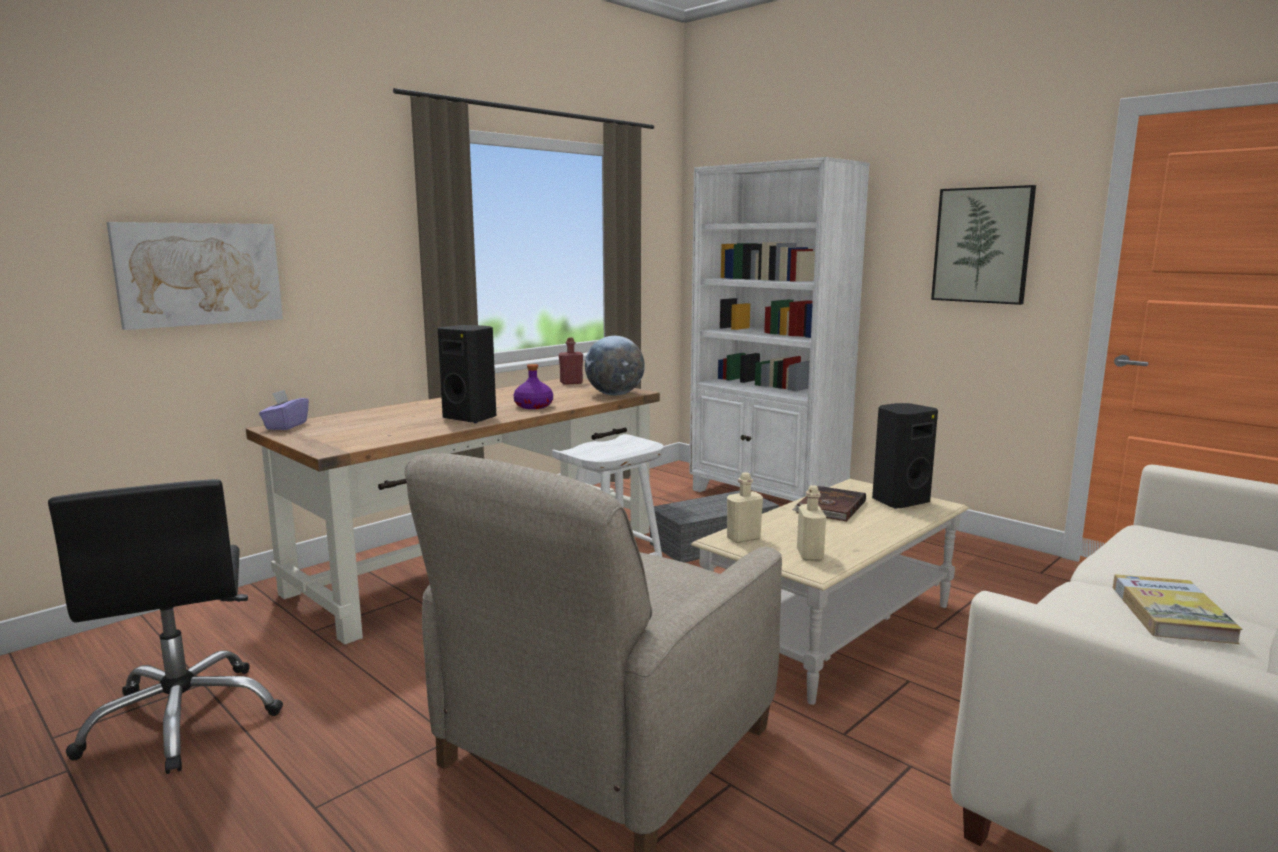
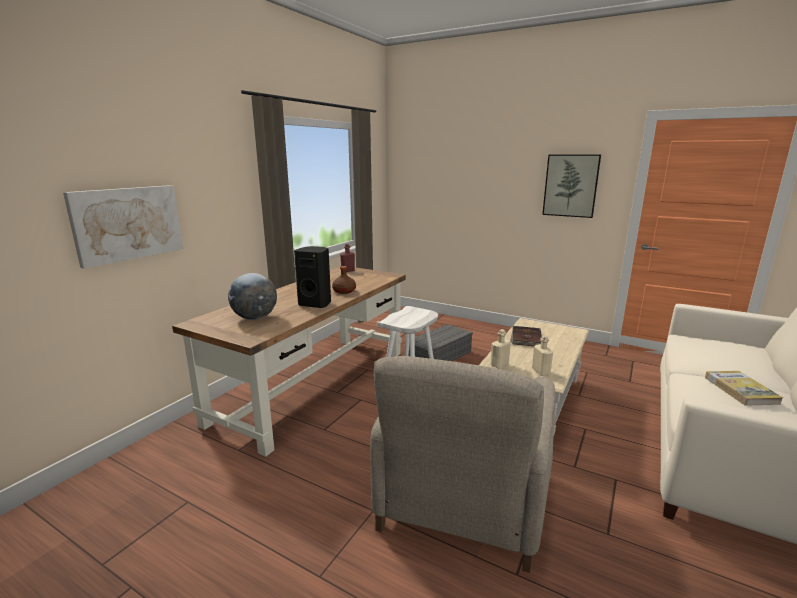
camera: 15 degrees left, 5 degrees up
black office chair [48,479,283,774] -> none
purple tissue box [259,390,309,430] -> none
purple bottle [514,364,553,409] -> brown bottle [332,266,356,294]
globe [585,336,645,396] -> globe moved to [228,273,277,320]
white bookcase [689,157,870,501] -> none
black speaker [872,403,938,509] -> none

